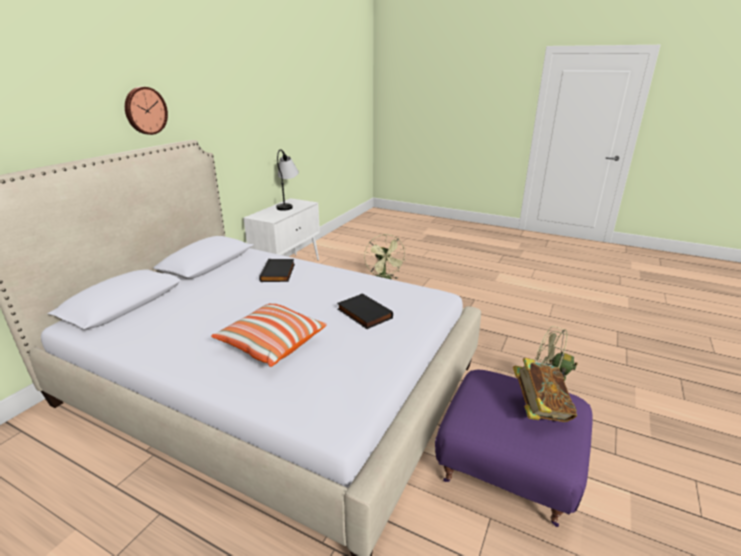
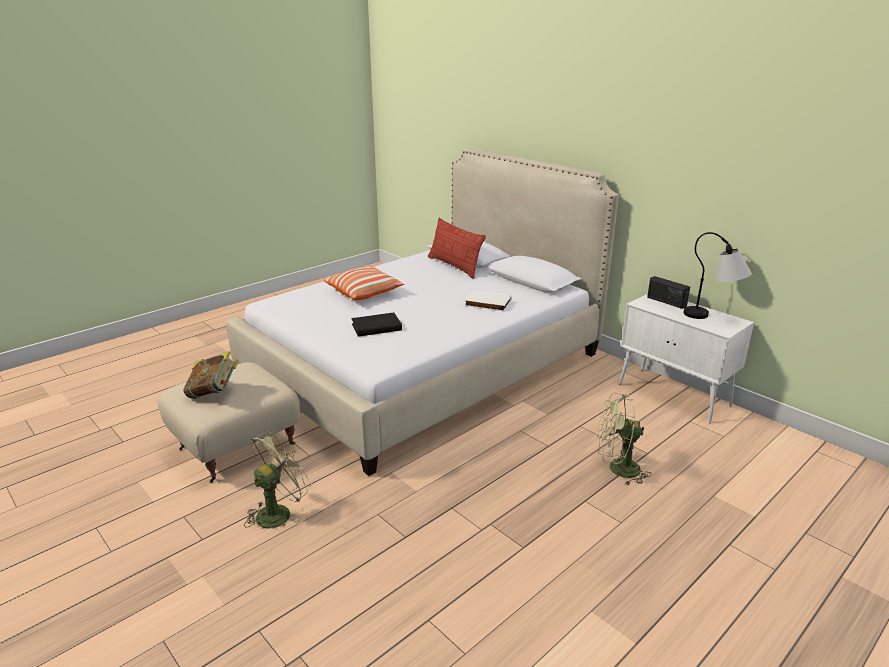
camera: 110 degrees right, 0 degrees up
wall clock [125,87,168,135] -> none
black book [259,259,295,282] -> white book [464,290,512,312]
purple ottoman [435,370,593,527] -> beige ottoman [158,362,300,483]
none -> pillow [428,218,486,279]
none -> radio [647,276,690,309]

